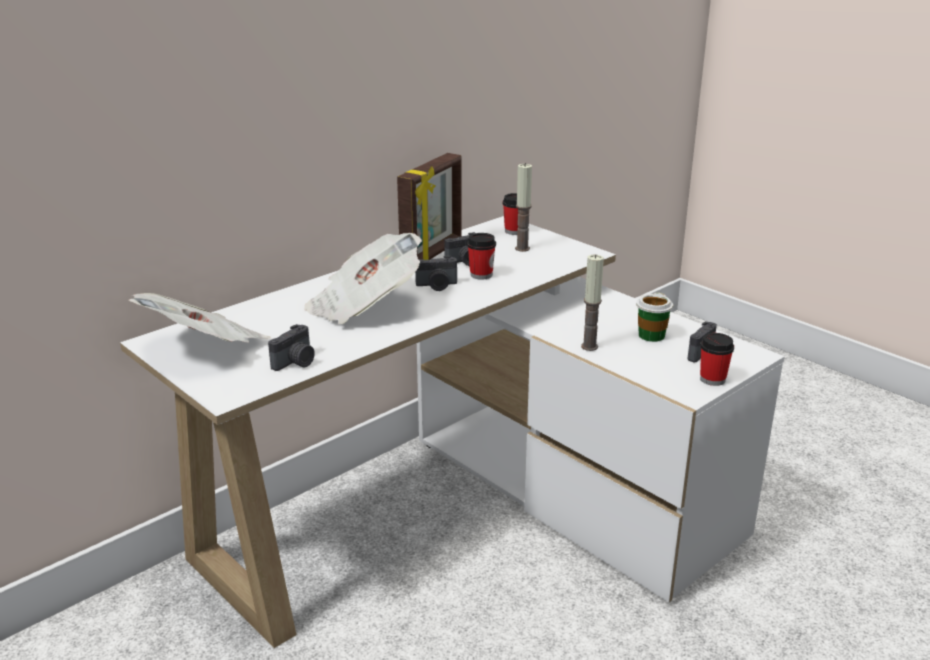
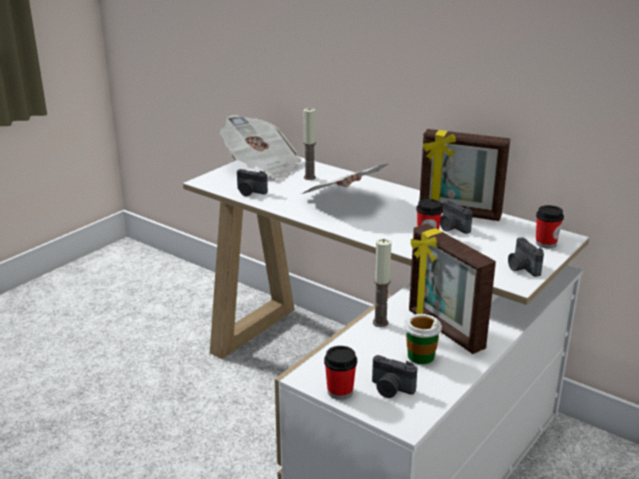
camera: 80 degrees right, 0 degrees up
camera [415,256,457,291] -> camera moved to [508,238,544,277]
candle [515,163,532,252] -> candle moved to [303,108,316,180]
none -> picture frame [409,224,496,354]

